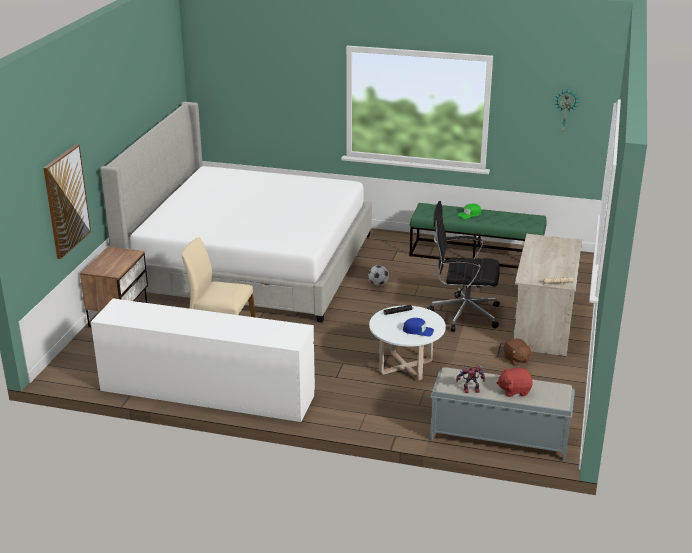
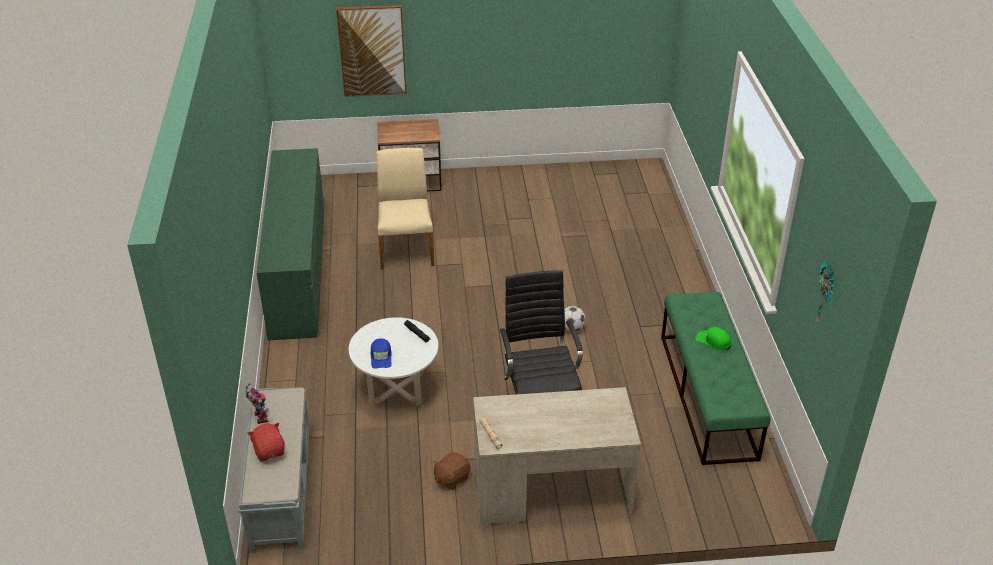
camera: 70 degrees right, 10 degrees up
white dresser [91,298,315,422] -> green dresser [257,148,324,340]
bed [100,102,372,323] -> none

